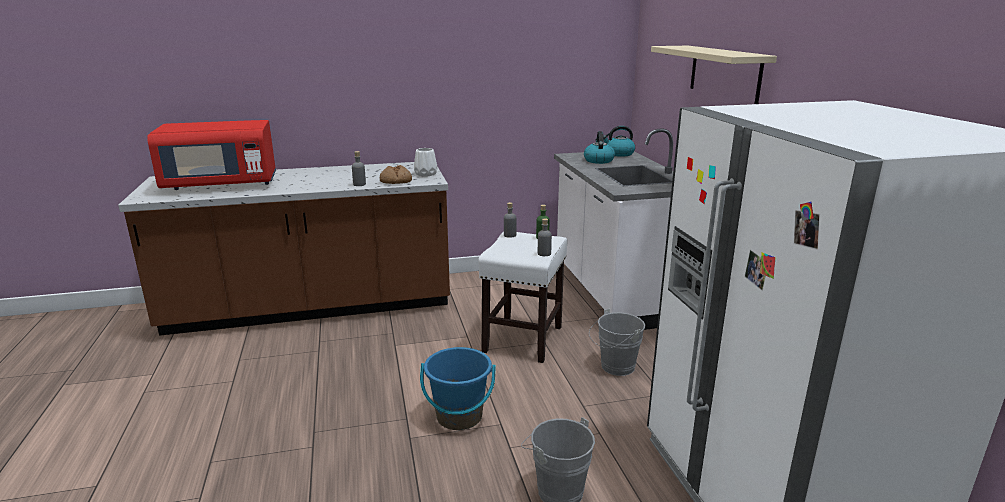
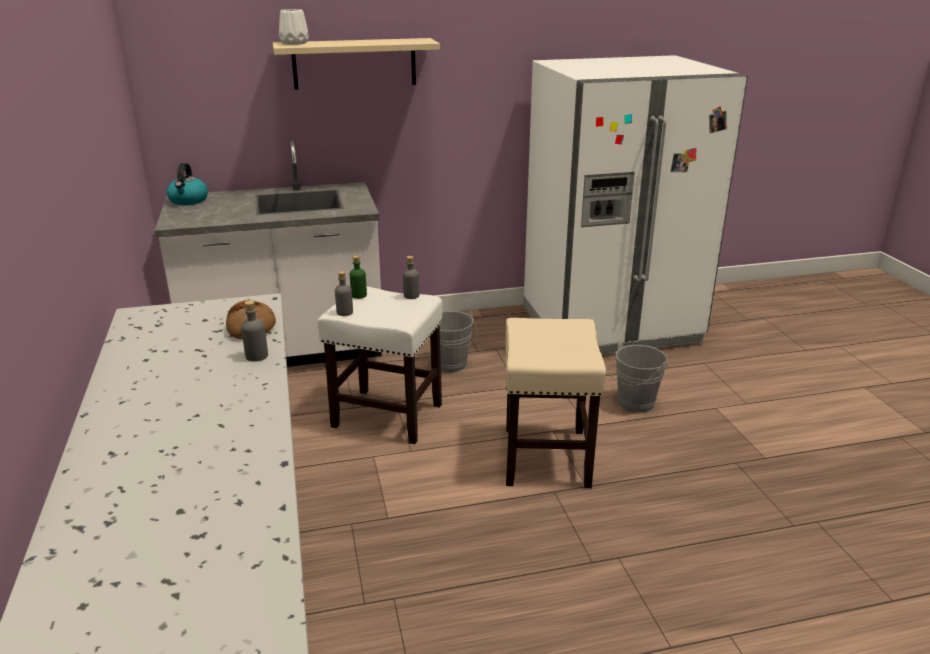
camera: 90 degrees left, 5 degrees up
red microwave [148,120,276,190] -> none
white vase [414,148,437,176] -> white vase moved to [279,9,309,45]
blue bucket [420,347,496,430] -> beige stool [506,318,606,488]
kettle [584,131,615,164] -> none

